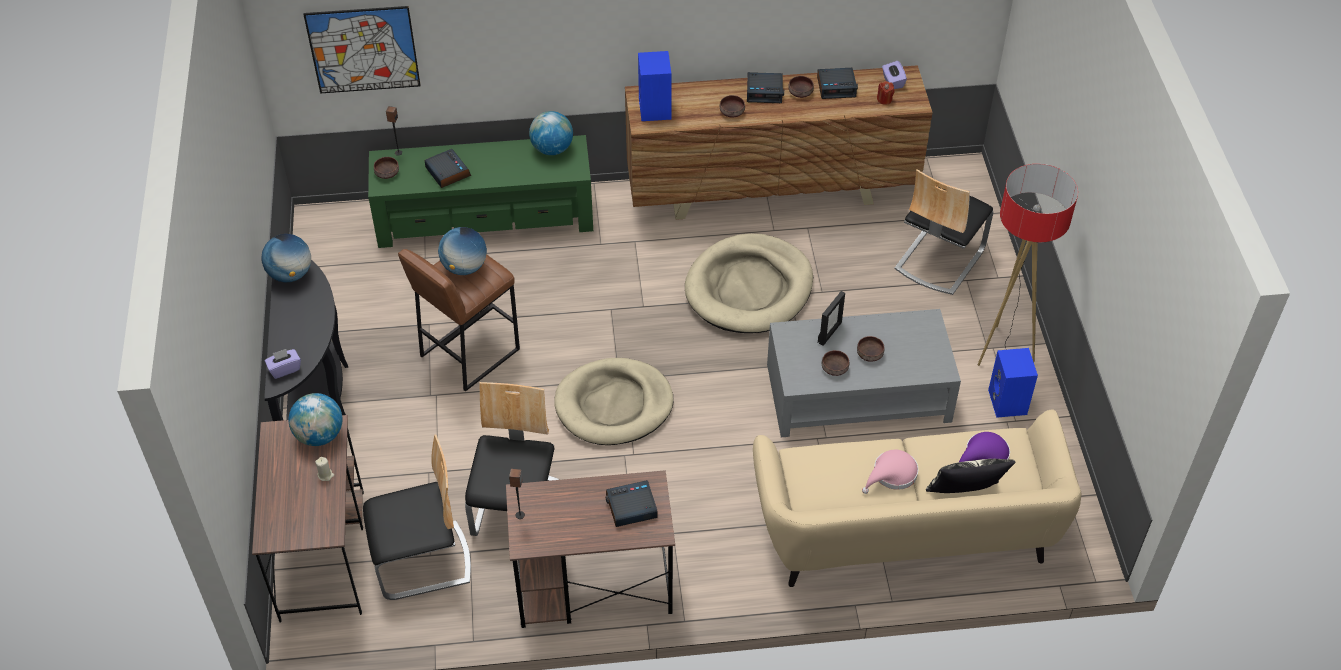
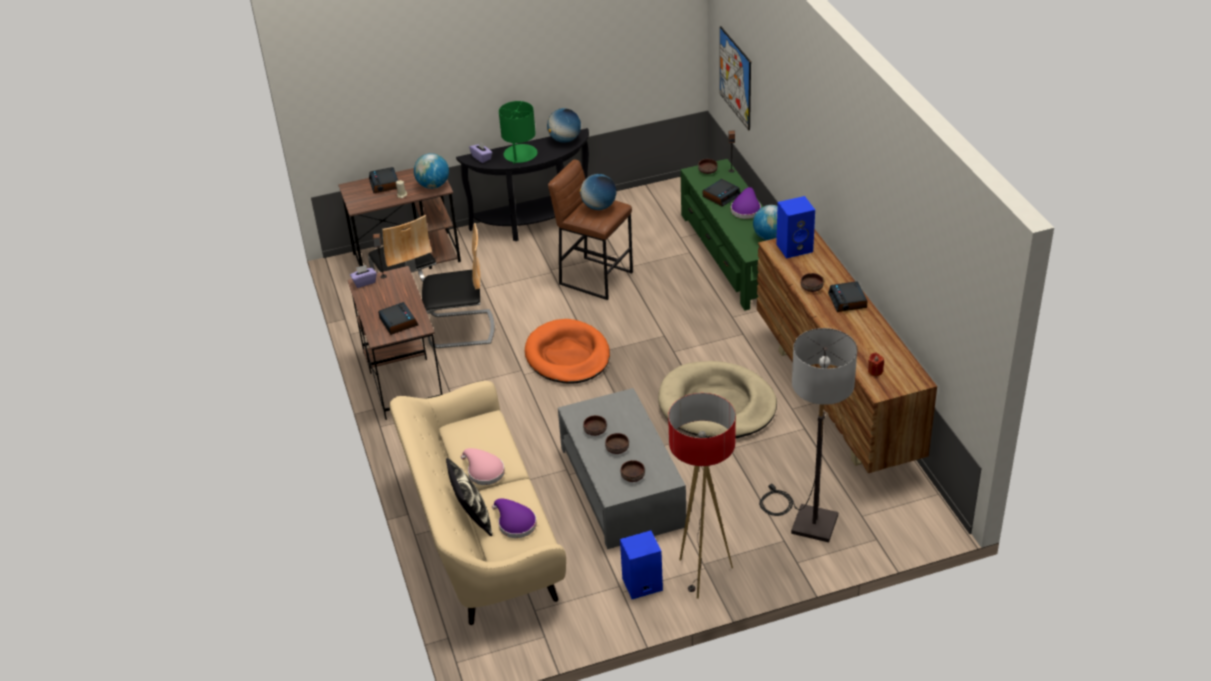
camera: 80 degrees right, 10 degrees down
beige dog bed [554,358,674,445] -> orange dog bed [525,319,610,384]
brown bowl [788,76,814,98] -> brown bowl moved to [621,460,645,482]
alarm clock [817,68,858,99] -> alarm clock moved to [369,167,398,193]
picture frame [818,291,845,346] -> none
purple tissue box [882,61,907,89] -> purple tissue box moved to [350,265,377,288]
chair [894,169,993,295] -> floor lamp [759,328,857,542]
none -> green table lamp [499,101,537,164]
none -> purple hat [731,187,761,219]

